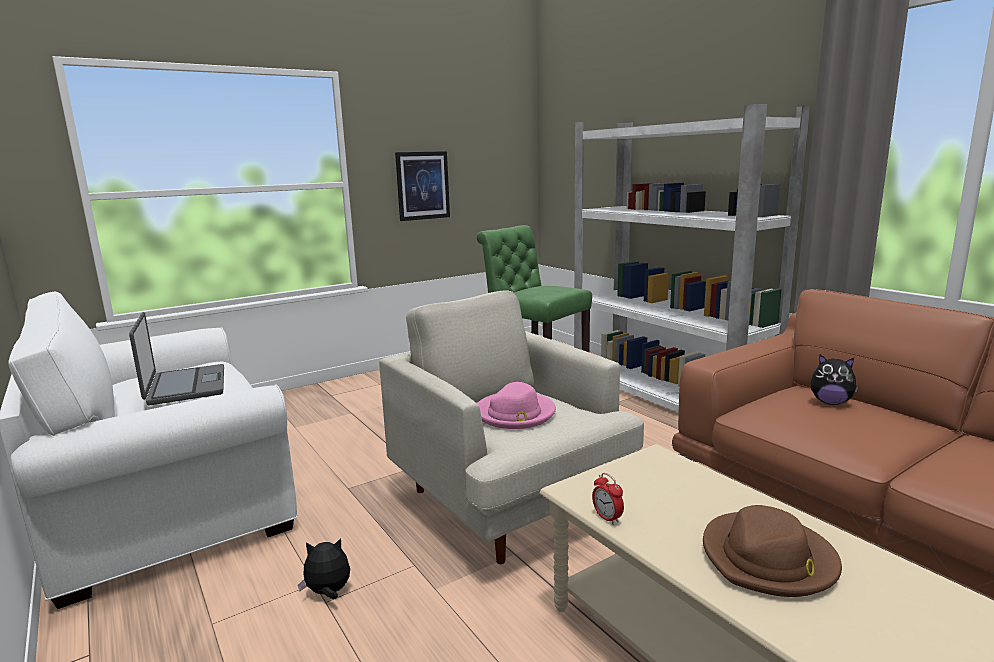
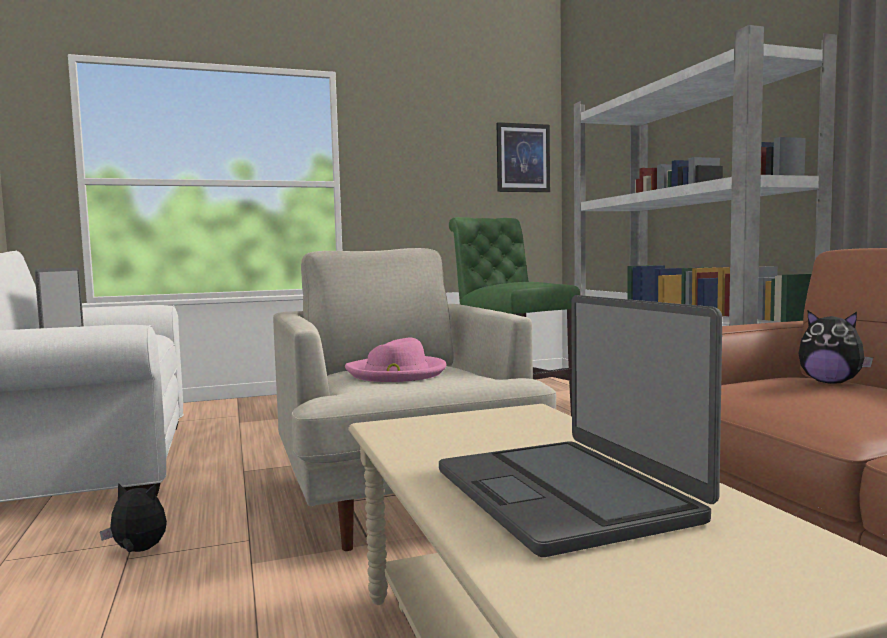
camera: 15 degrees right, 10 degrees down
picture [395,151,450,221] -> picture moved to [497,122,550,192]
alarm clock [592,473,624,524] -> none
brown hat [703,505,842,597] -> laptop [439,295,722,557]

